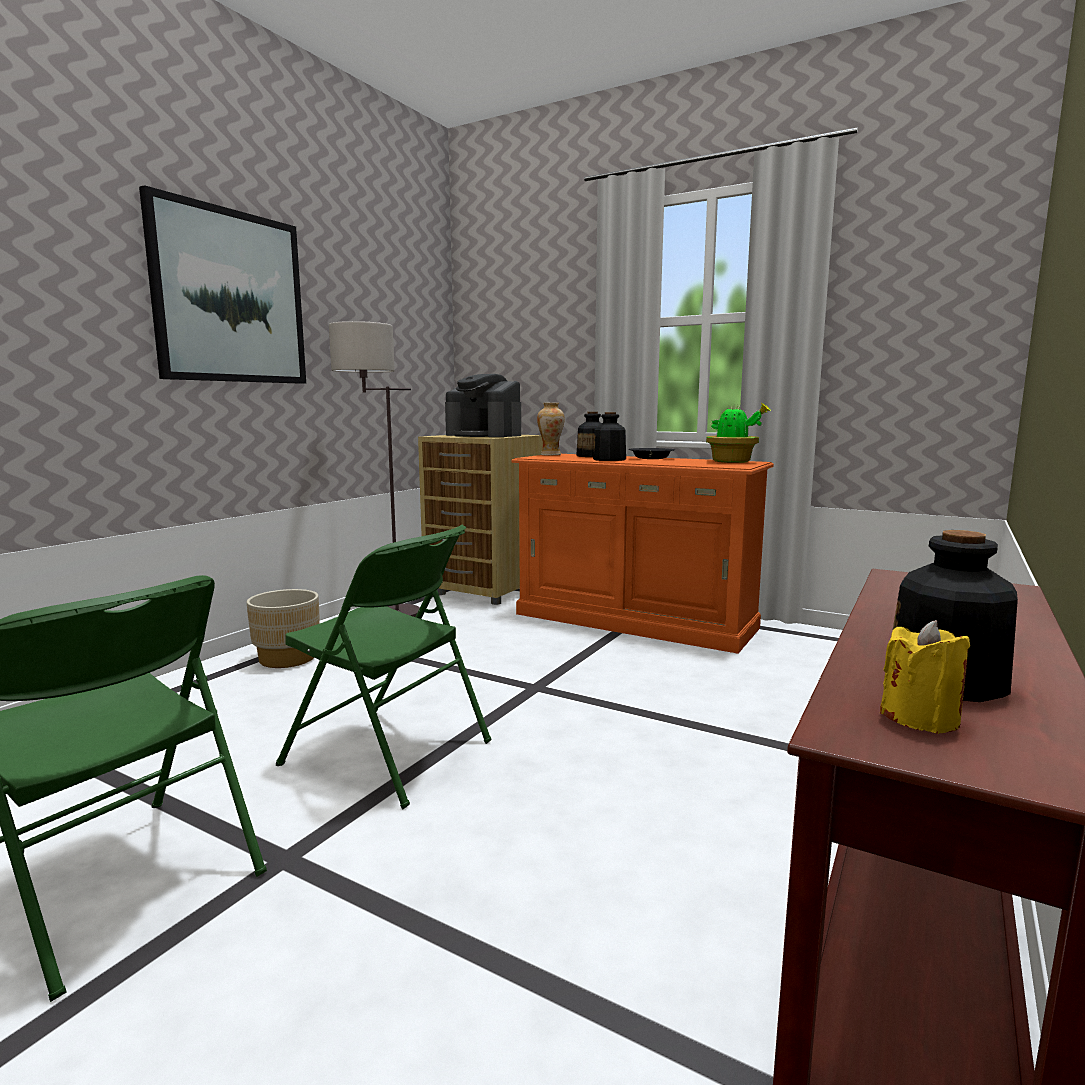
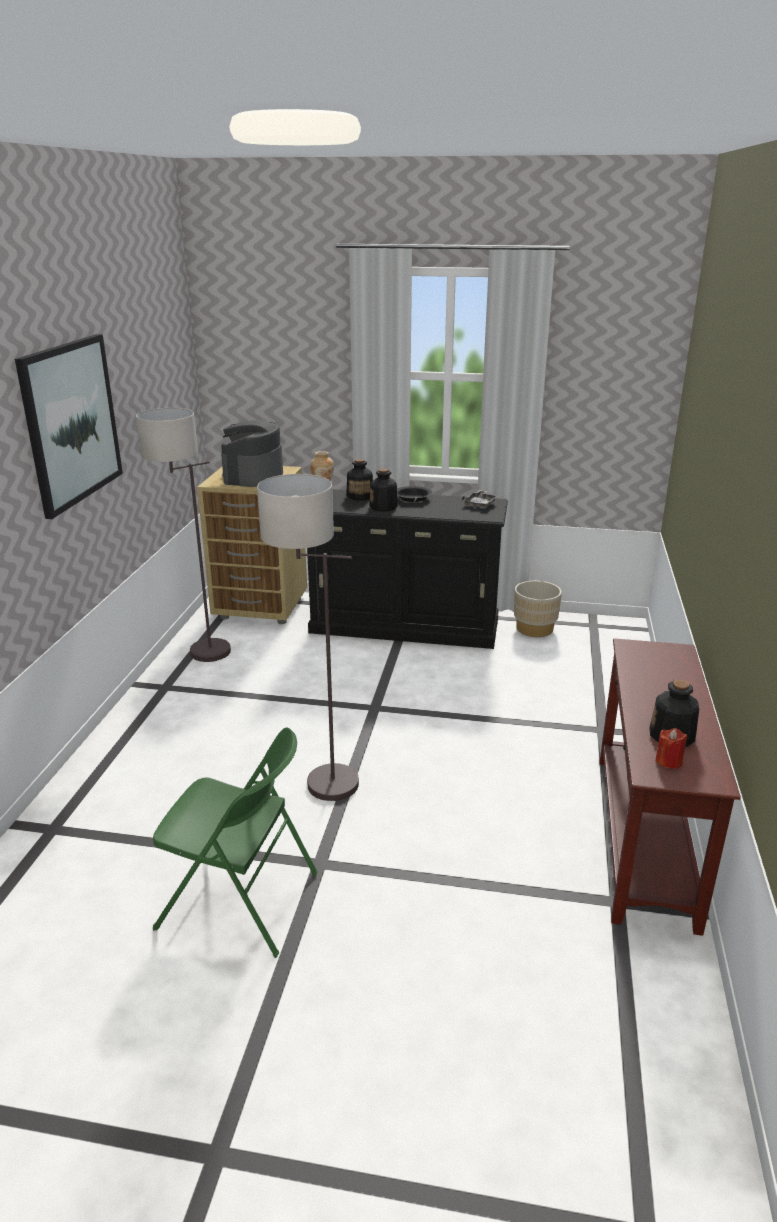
camera: 20 degrees left, 15 degrees up
beige planter [247,589,320,668] -> beige planter moved to [514,581,562,637]
green chair [276,525,491,809] -> grey floor lamp [257,474,359,801]
coffee machine [445,374,521,437] -> coffee machine turned 90 degrees clockwise [221,420,283,487]
orange cabinet [511,454,774,654] -> black cabinet [307,489,508,649]
potted plant [706,402,771,463] -> grey tray [462,490,499,507]
yellow candle [880,620,970,734] -> red candle [655,728,687,769]

